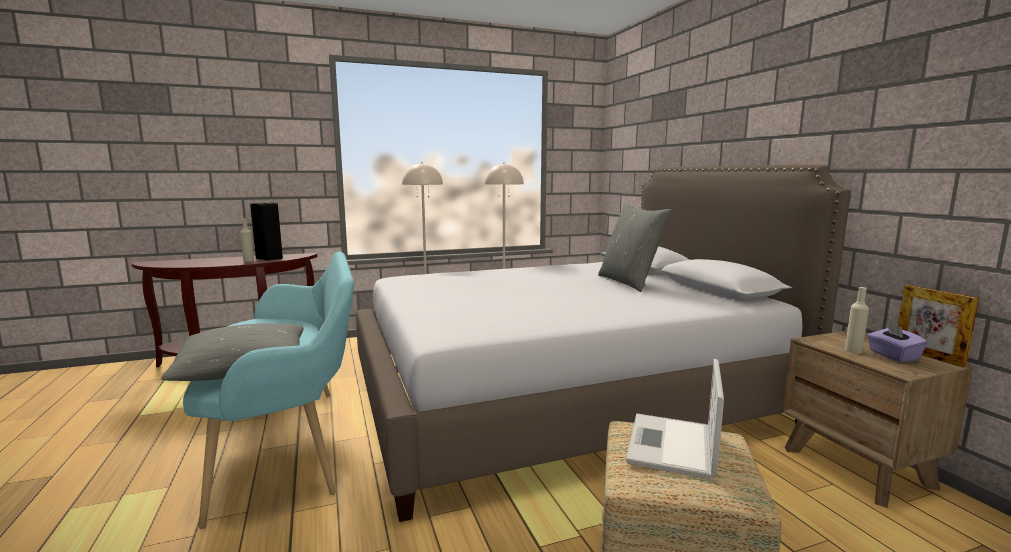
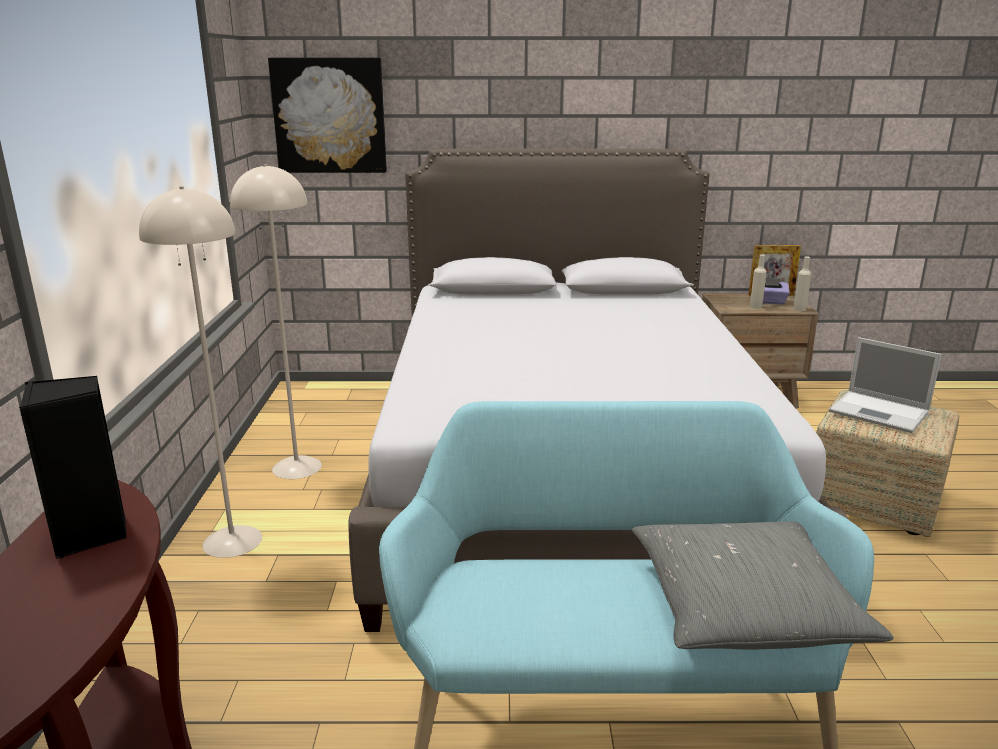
camera: 70 degrees left, 10 degrees up
beige bottle [240,219,254,262] -> beige bottle moved to [793,256,811,311]
grey pillow [598,204,672,292] -> none
none -> picture [268,58,387,173]

